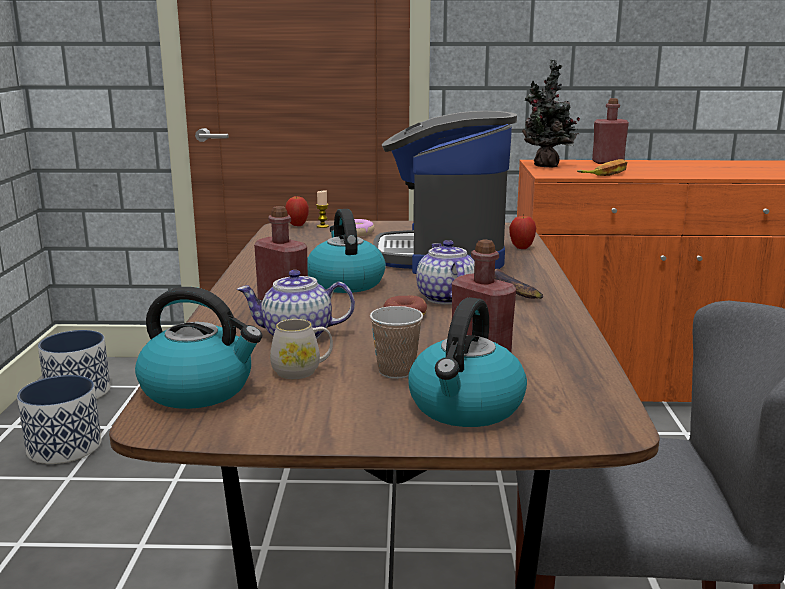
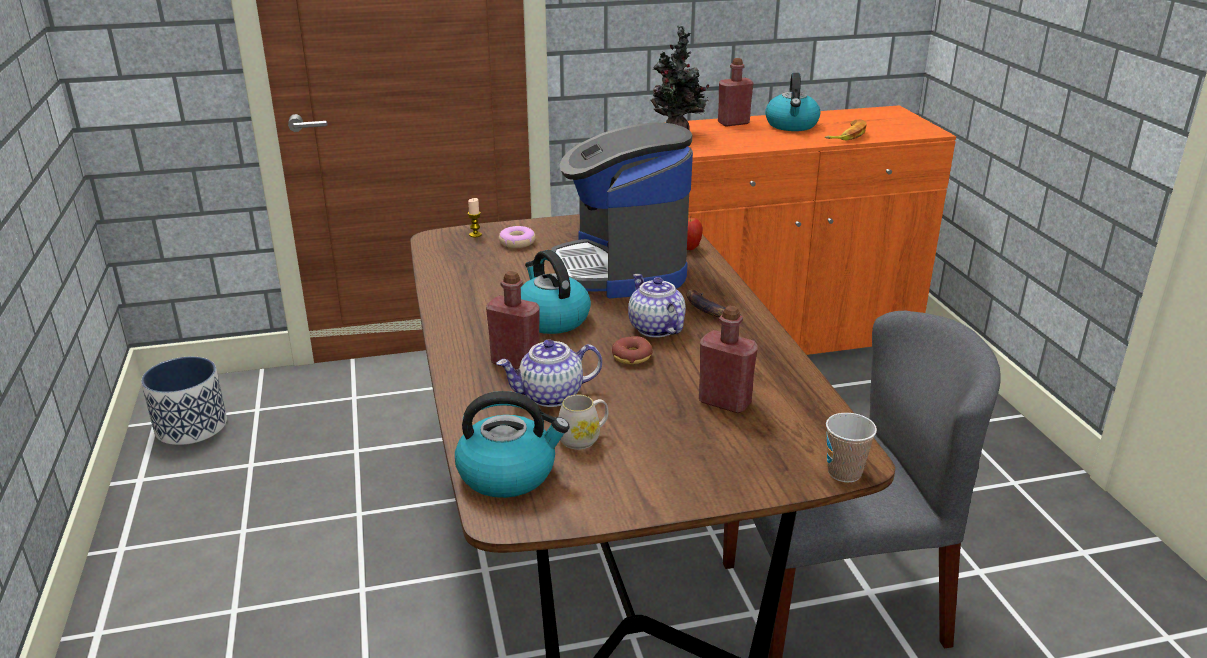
camera: 15 degrees left, 10 degrees up
planter [17,375,102,464] -> none
apple [285,194,309,226] -> none
cup [370,306,423,379] -> cup moved to [826,413,877,483]
kettle [408,297,527,427] -> kettle moved to [765,73,821,131]
banana [577,159,627,176] -> banana moved to [825,119,867,140]

